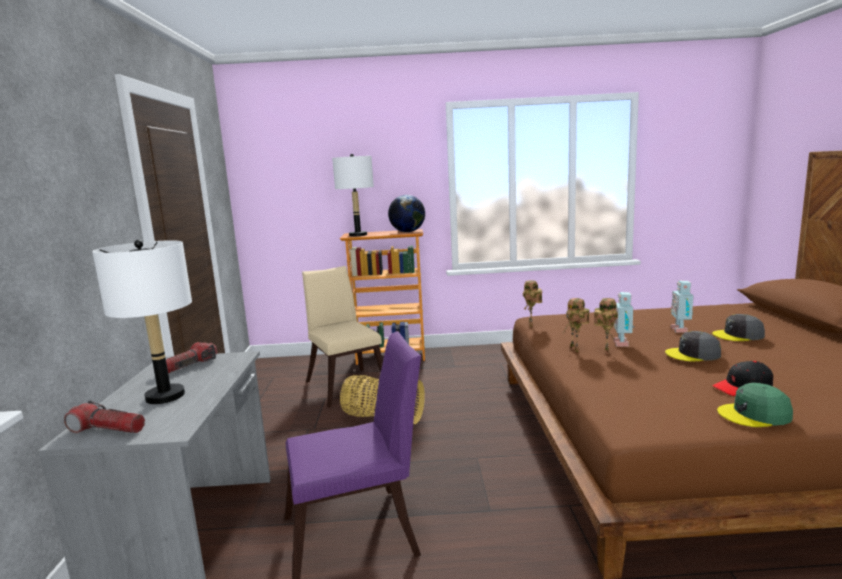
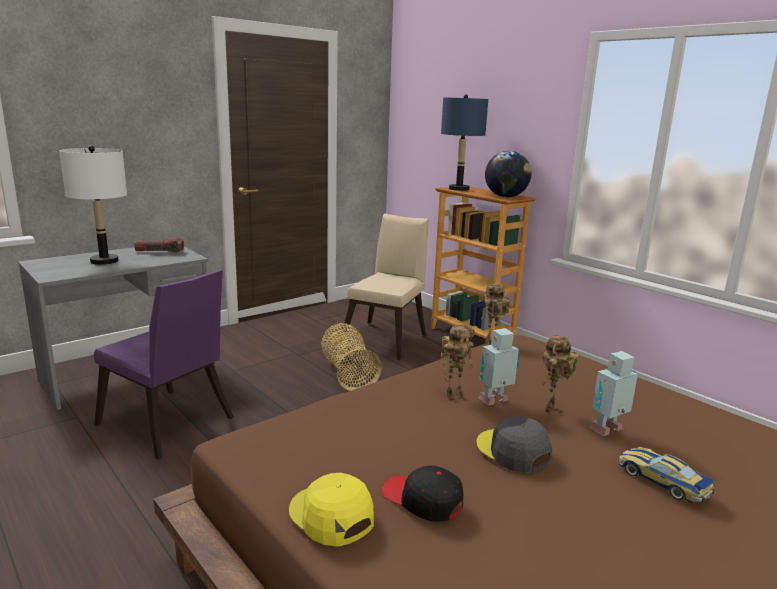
camera: 50 degrees right, 5 degrees up
flashlight [64,400,145,433] -> none
white table lamp [332,154,374,236] -> blue table lamp [441,94,488,191]
toy robot [563,298,590,352] -> toy robot moved to [542,336,578,413]
grey cap [712,314,765,341] -> toy car [619,447,715,503]
green cap [717,383,793,427] -> yellow cap [289,473,374,546]

